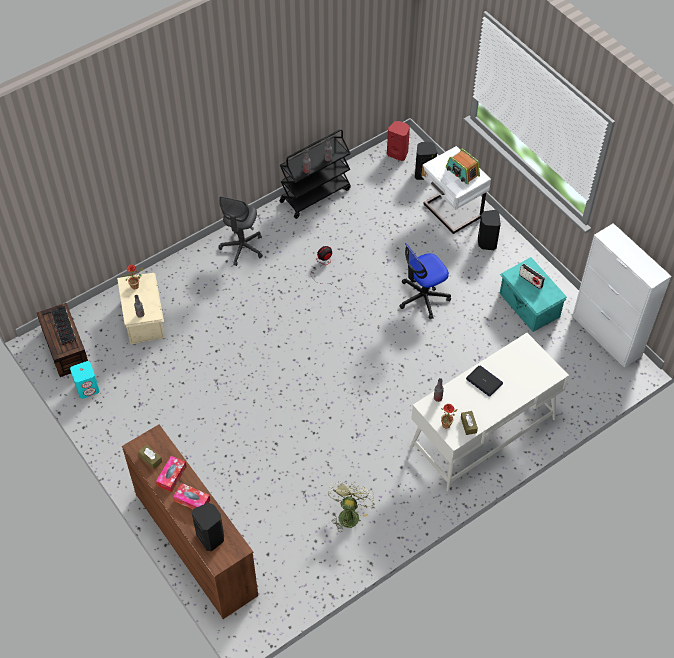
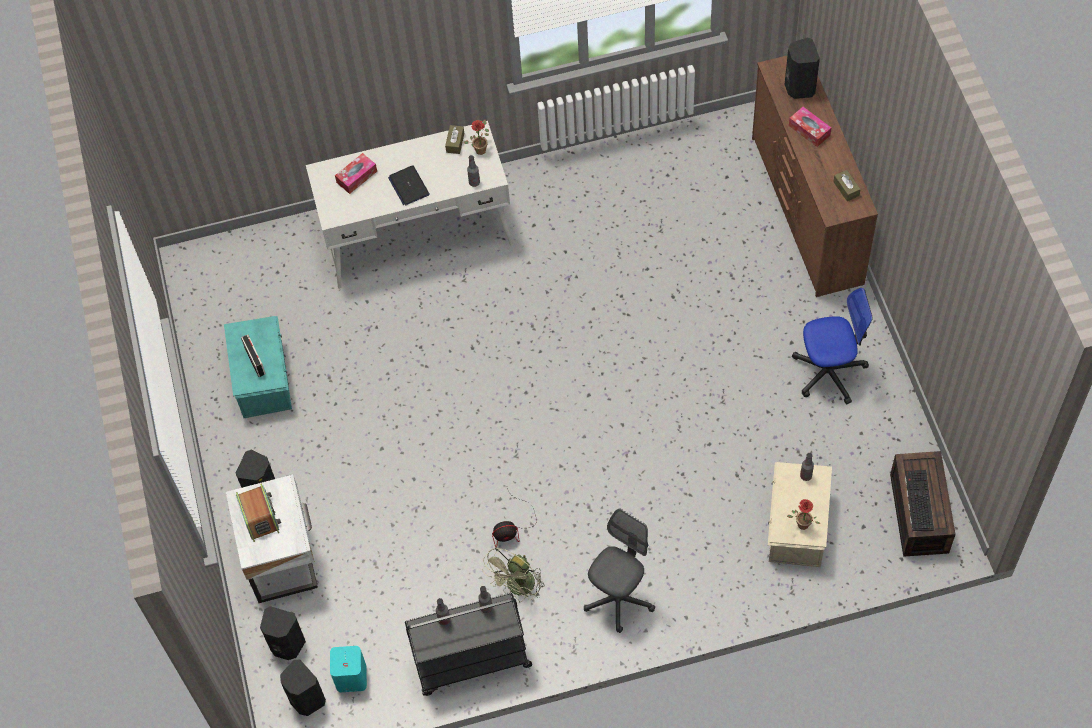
camera: 155 degrees left, 5 degrees up
turquoise speaker [70,361,99,399] -> turquoise speaker moved to [330,646,367,692]
tissue box [156,456,187,492] -> tissue box moved to [335,153,377,194]
green fan [328,481,374,532] -> green fan moved to [482,547,545,602]
red speaker [387,121,410,161] -> black speaker [280,660,326,716]
office chair [399,243,451,319] -> office chair moved to [792,288,873,404]
white cabinet [572,223,671,368] -> none

